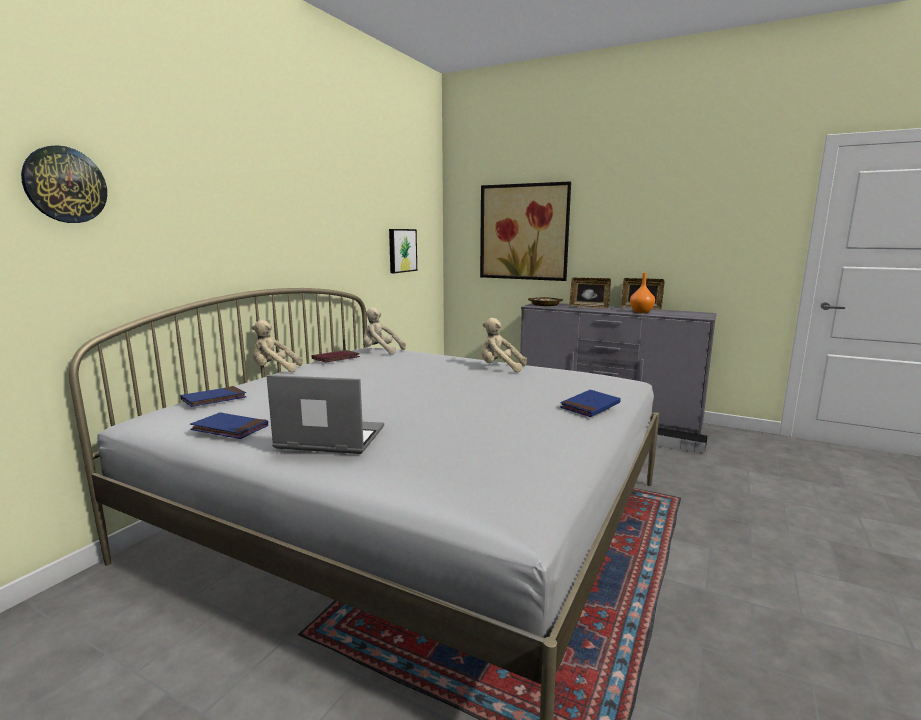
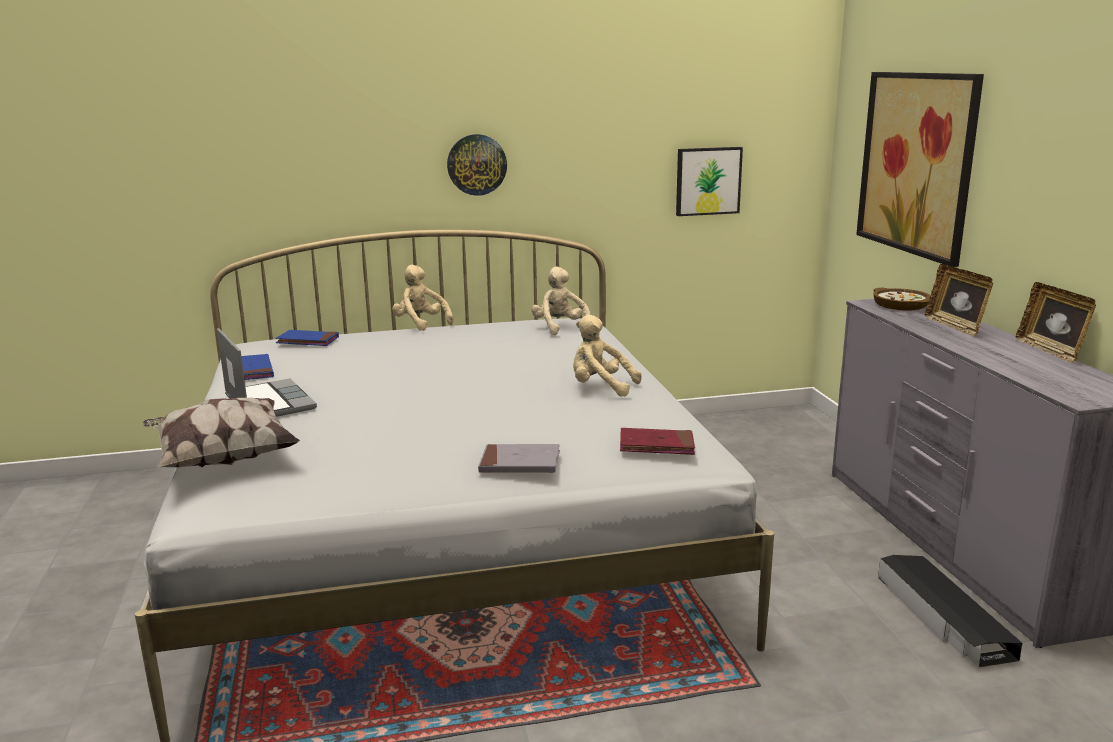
camera: 50 degrees right, 5 degrees up
wall clock [21,145,107,223] -> wall clock moved to [447,134,507,196]
red book [312,350,360,363] -> red book moved to [620,428,695,455]
beige plush toy [481,318,527,372] -> beige plush toy turned 45 degrees counterclockwise [573,315,642,396]
blue book [560,390,621,417] -> grey book [478,444,560,473]
orange vase [630,273,655,313] -> none
none -> pillow [143,398,300,468]

